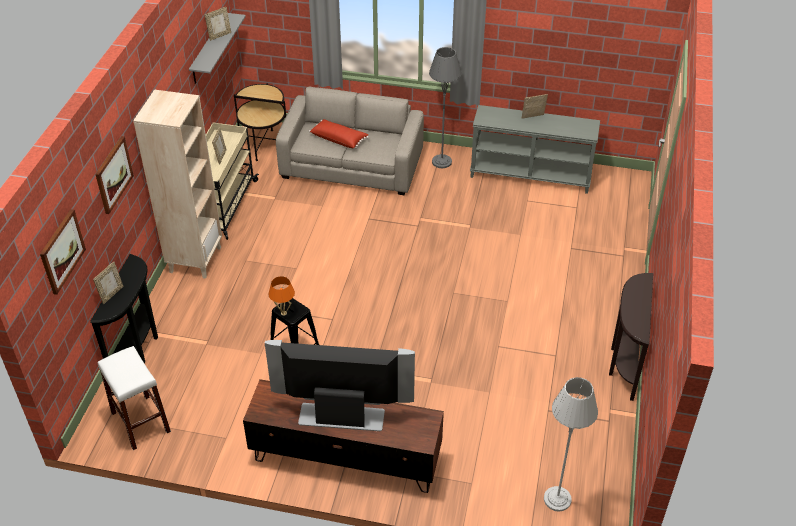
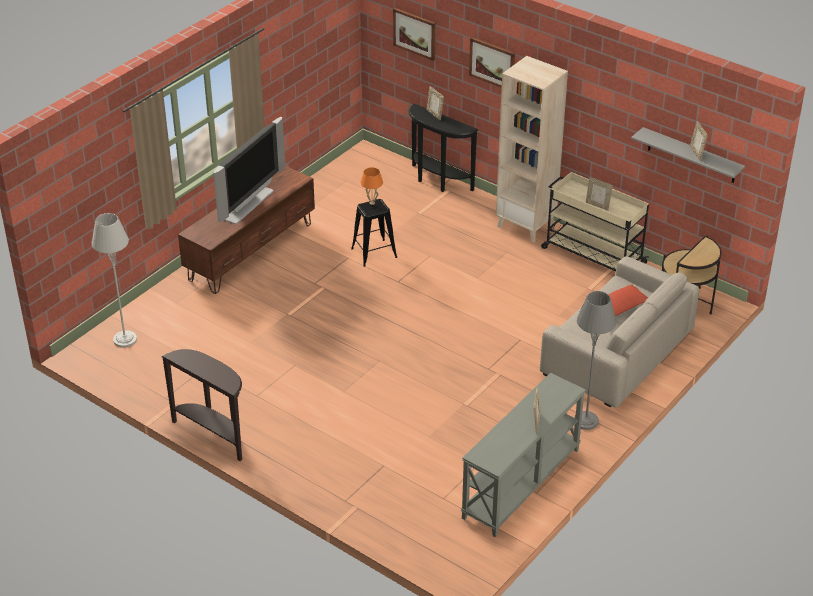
camera: 115 degrees right, 5 degrees down
white stool [98,346,171,450] -> none

